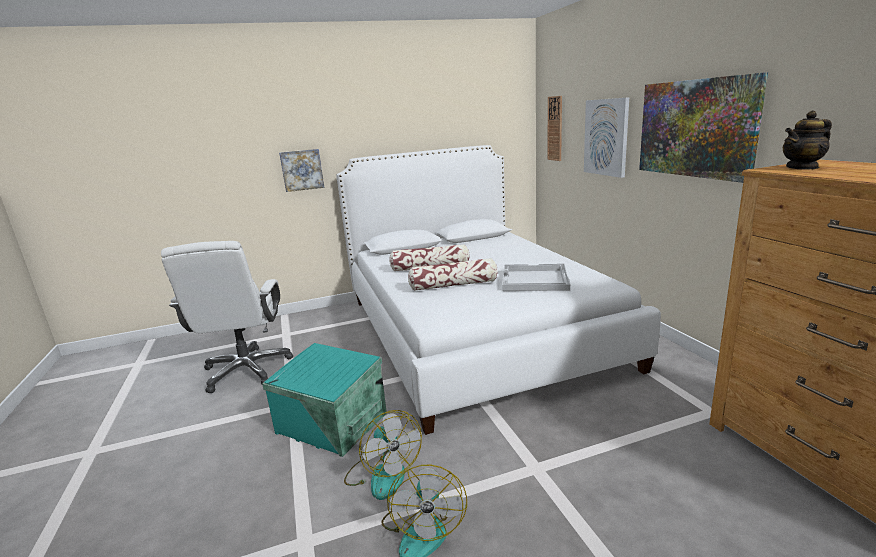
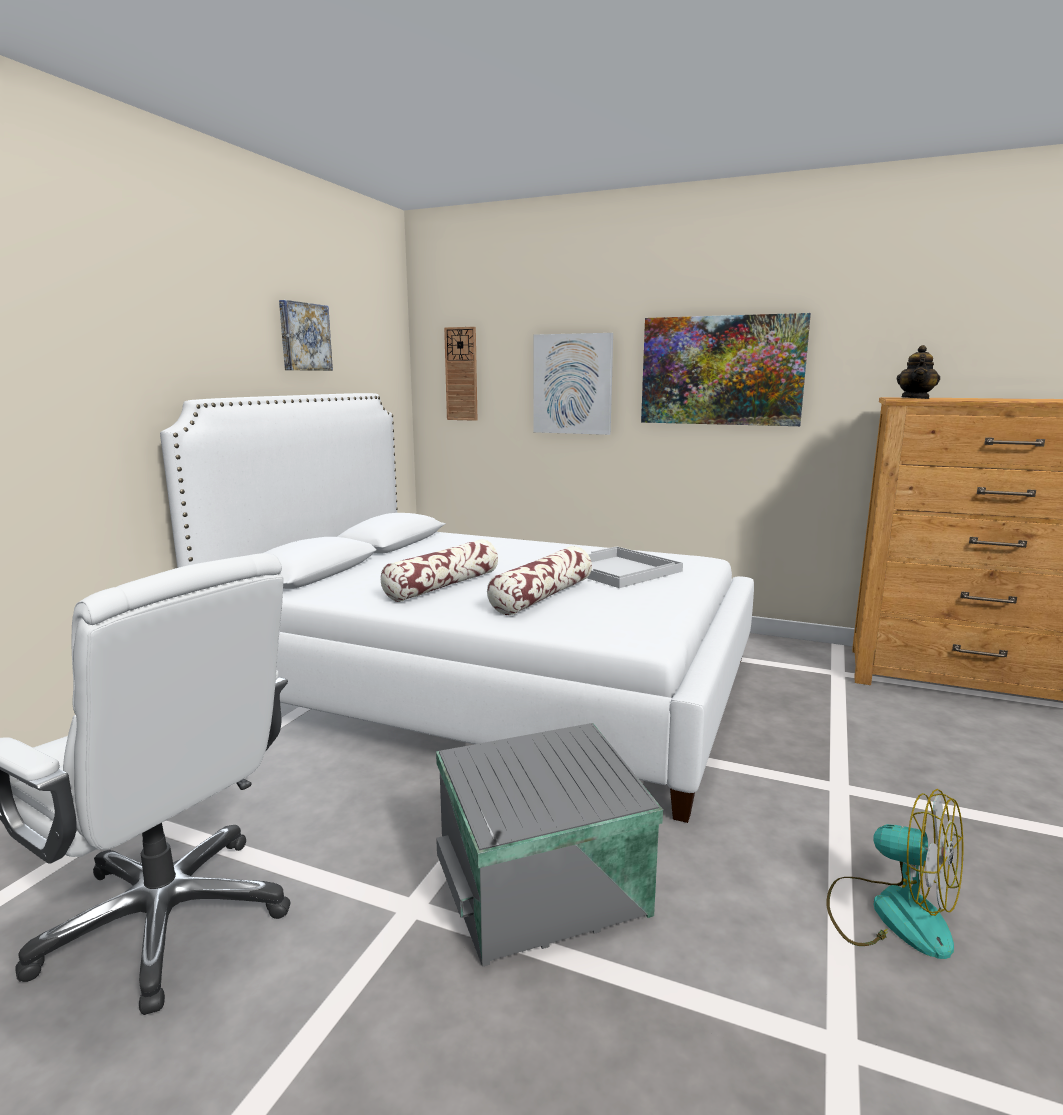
camera: 50 degrees left, 5 degrees down
turquoise storage box [262,343,387,457] -> grey storage box [436,723,663,967]
picture [279,149,324,192] -> picture moved to [279,300,333,371]
fan [344,410,422,500] -> none

